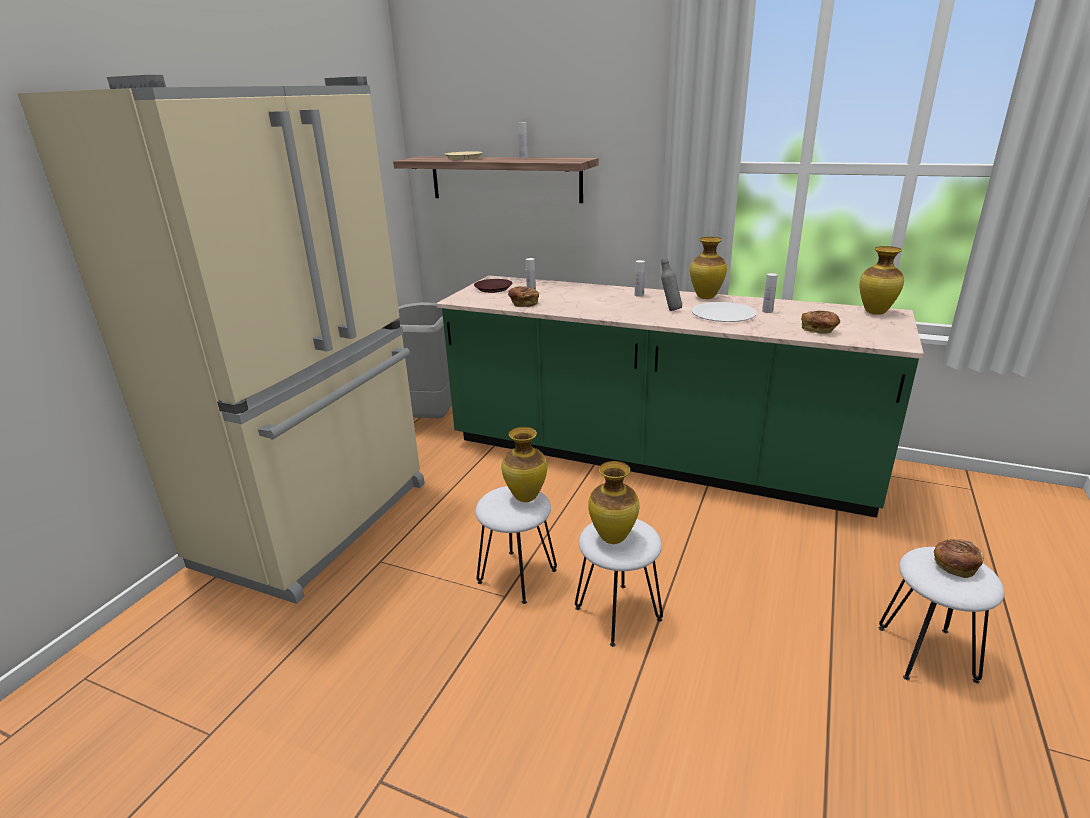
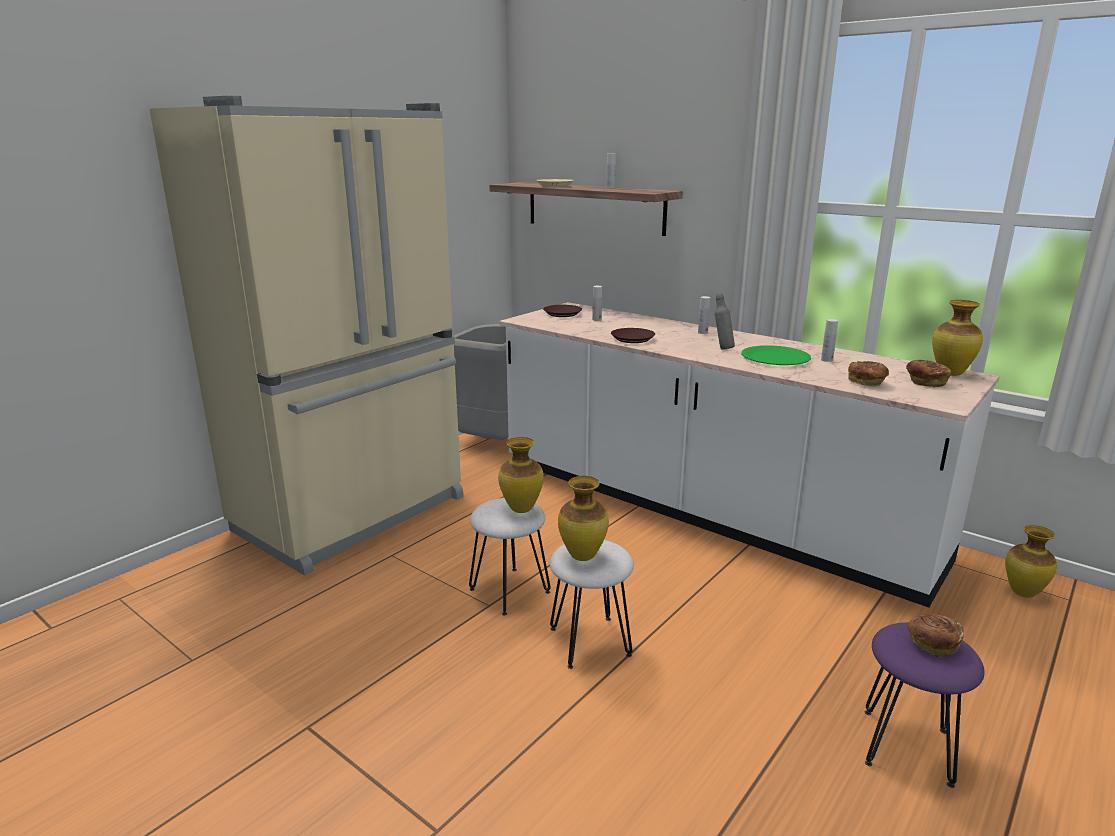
camera: 15 degrees right, 5 degrees down
green counter [436,275,924,518] -> white counter [500,302,999,608]
bread [508,287,539,307] -> bread moved to [906,360,951,387]
vase [690,237,727,299] -> vase moved to [1005,525,1057,598]
white plate [692,302,756,322] -> green plate [741,345,811,365]
white stool [879,547,1004,684] -> purple stool [864,622,985,788]
none -> brown plate [611,328,655,343]

